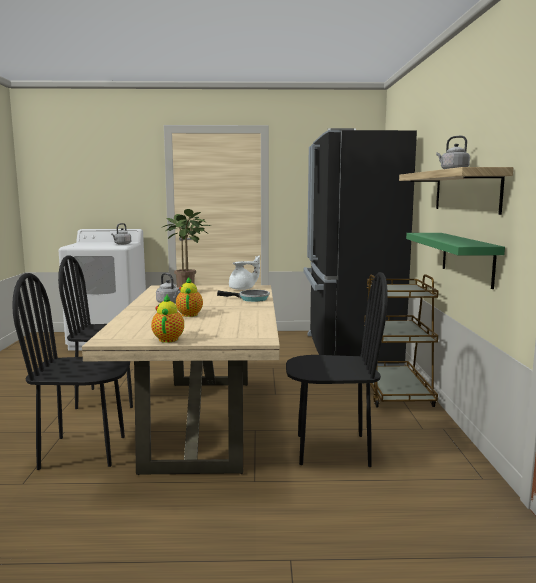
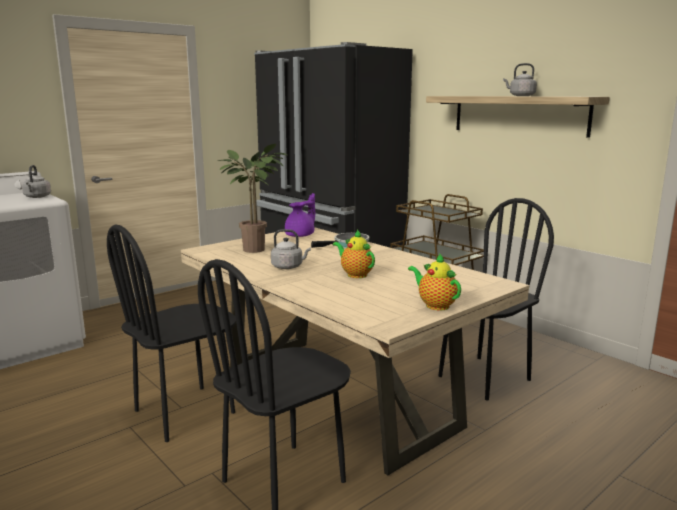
camera: 40 degrees left, 5 degrees up
white teapot [229,256,260,290] -> purple teapot [285,193,315,237]
green shelf [406,233,505,289] -> none

